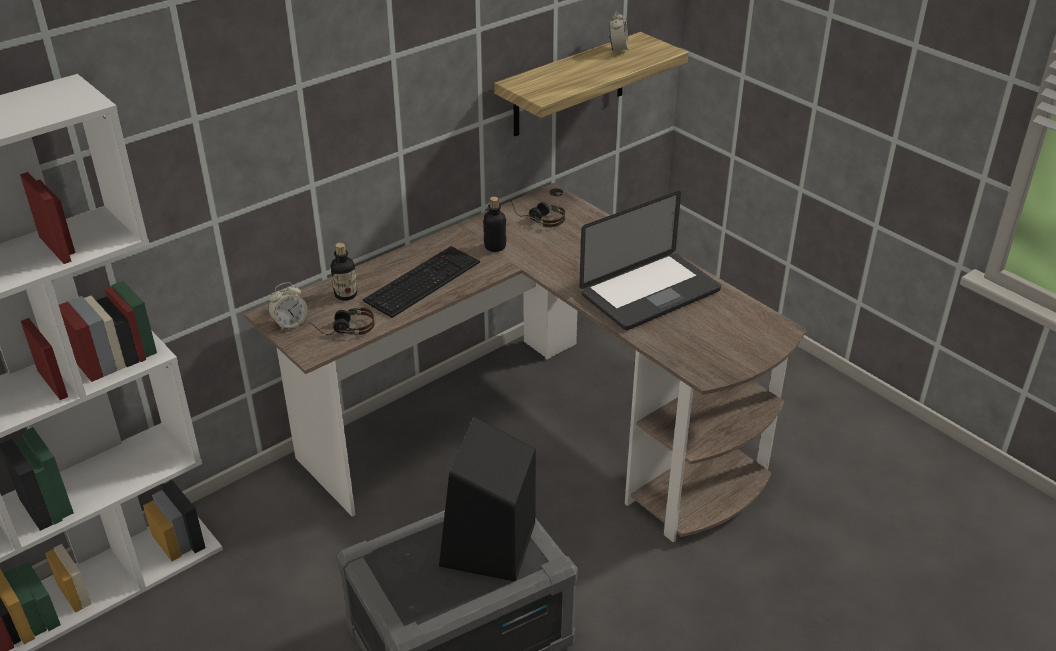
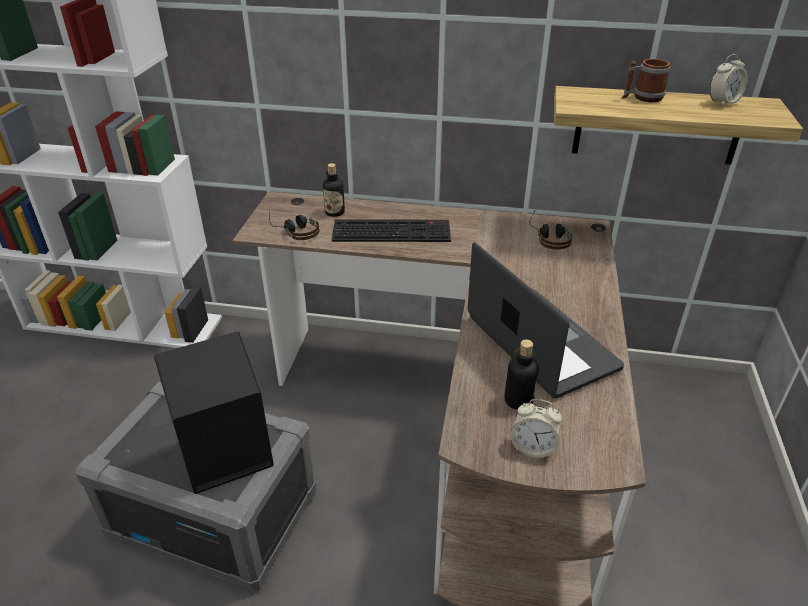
camera: 50 degrees right, 0 degrees up
alarm clock [268,282,308,331] -> alarm clock moved to [511,399,562,458]
bottle [483,197,506,252] -> bottle moved to [504,340,539,410]
laptop [579,191,721,330] -> laptop turned 135 degrees counterclockwise [468,242,624,398]
none -> mug [622,59,671,102]

